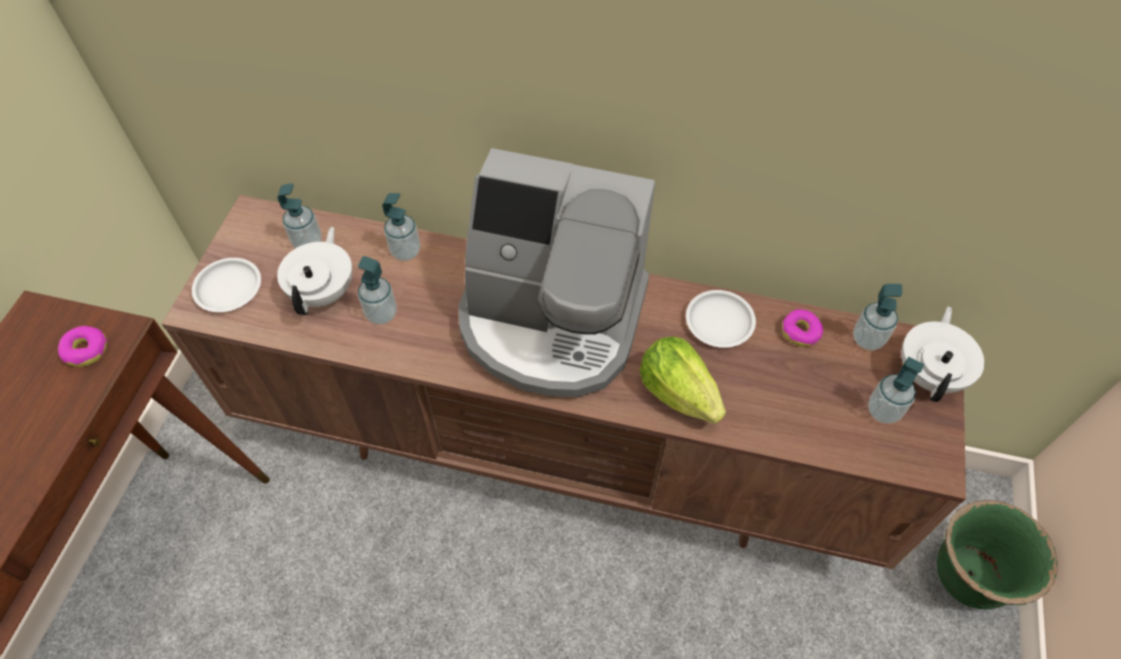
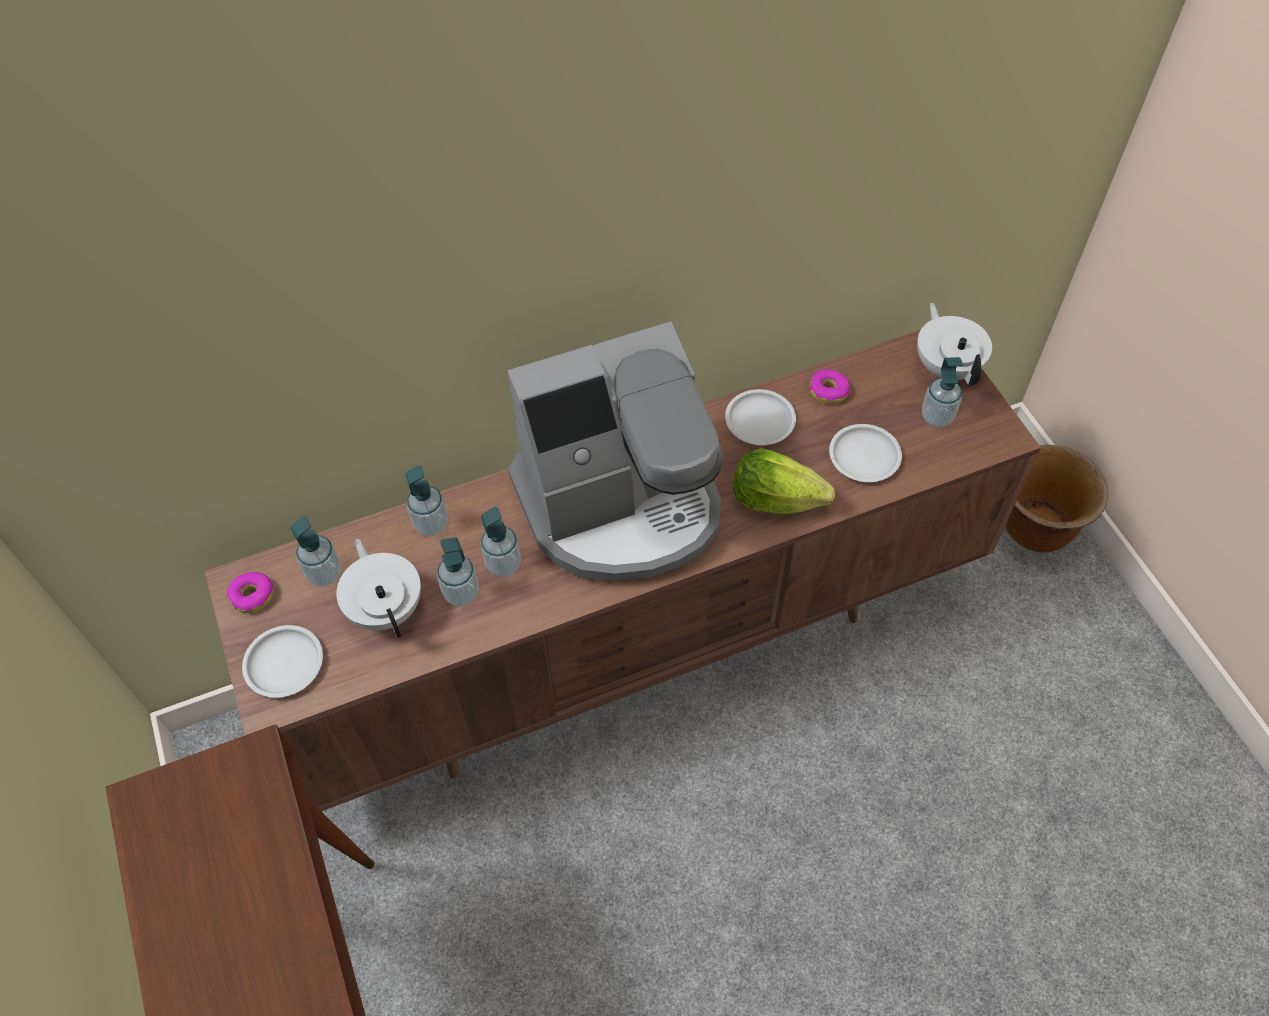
camera: 35 degrees left, 0 degrees up
donut [58,326,108,367] -> donut moved to [227,572,274,613]
soap dispenser [853,284,902,351] -> soap dispenser moved to [481,507,521,577]
green planter [937,500,1058,610] -> brown planter [1005,445,1109,553]
none -> white plate [829,424,902,482]

